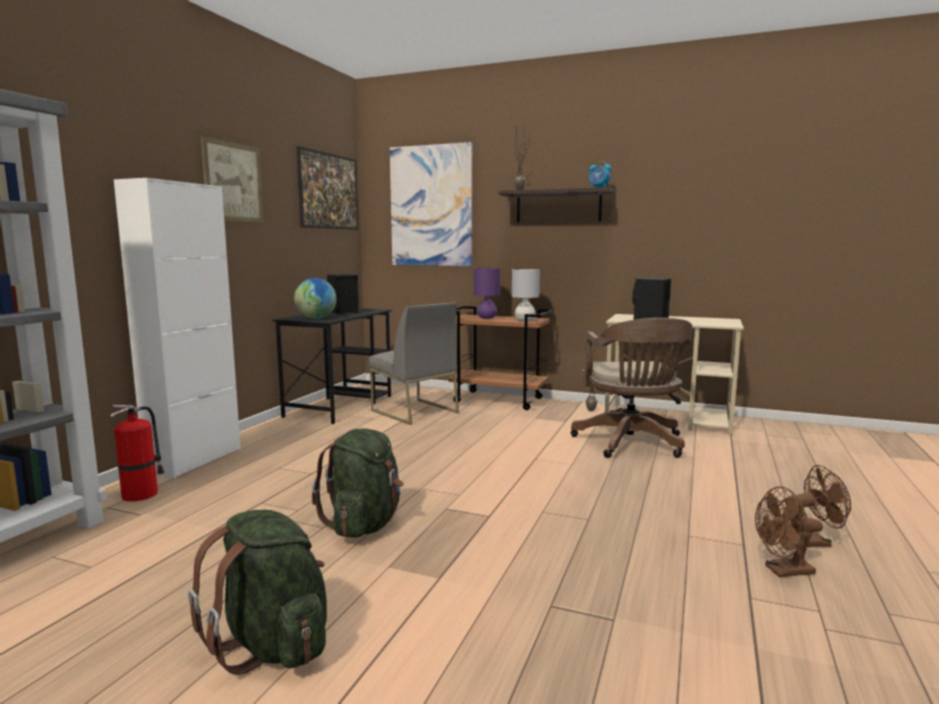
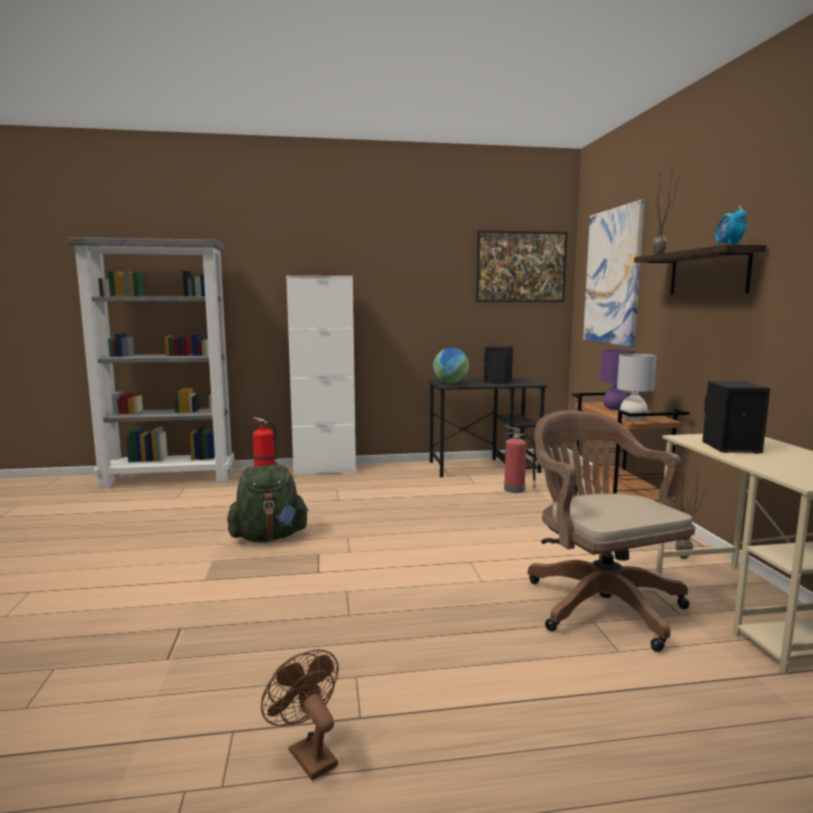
camera: 60 degrees right, 0 degrees up
green backpack [188,510,327,675] -> none
picture [201,136,264,223] -> none
grey chair [369,302,459,425] -> fire extinguisher [504,425,536,493]
brown office chair [571,318,693,458] -> brown office chair turned 105 degrees clockwise [528,410,695,652]
brown fan [785,465,851,547] -> none

